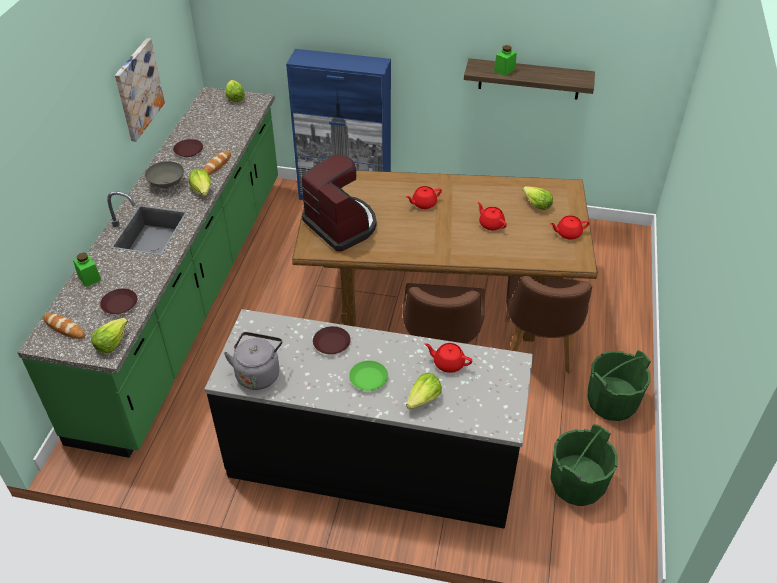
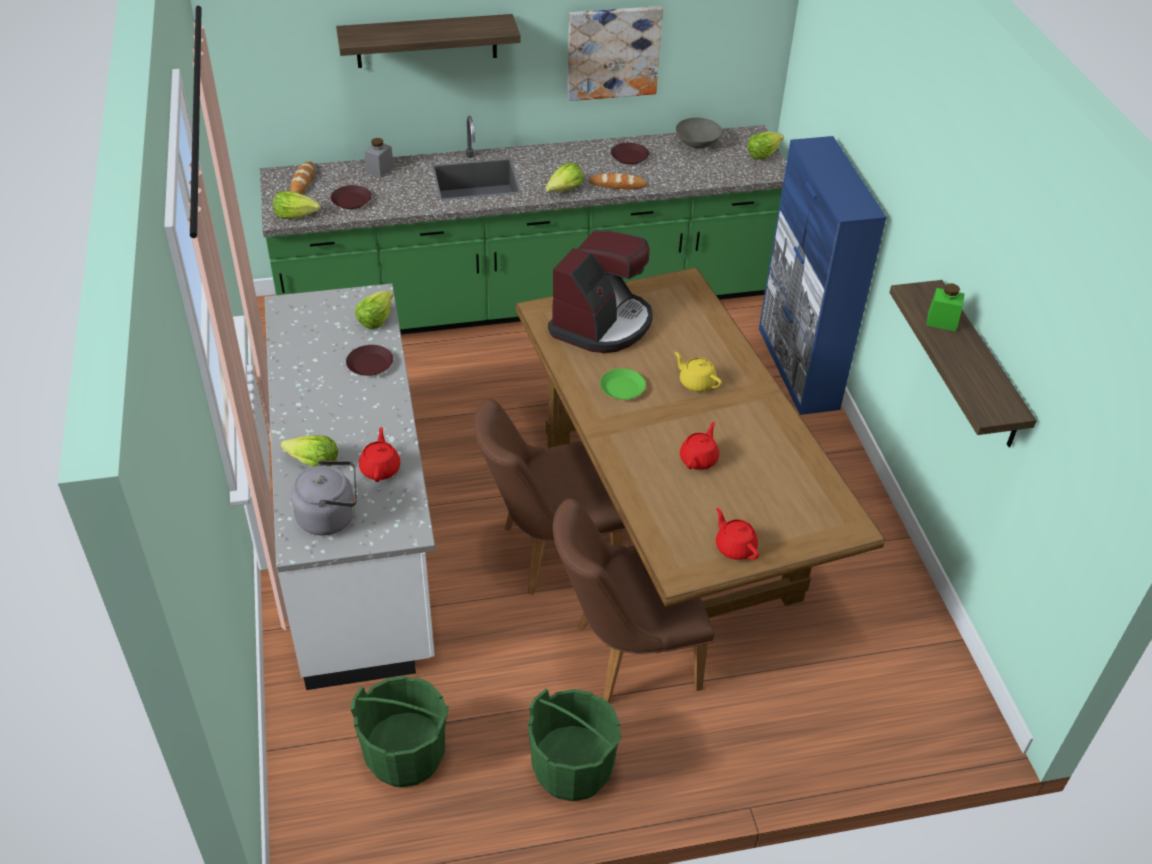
camera: 65 degrees right, 0 degrees up
green jar [73,253,101,287] -> grey jar [365,138,394,178]
grey bowl [145,161,184,188] -> grey bowl moved to [676,118,722,149]
black counter [204,309,533,529] -> white counter [265,284,435,690]
grey kettle [224,332,282,390] -> grey kettle moved to [291,460,357,536]
green plate [349,360,388,391] -> green plate moved to [600,368,646,400]
red teapot [406,186,442,209] -> yellow teapot [674,352,722,392]
lettuce [523,186,553,210] -> lettuce moved to [355,290,393,329]
none -> shelf [336,14,521,68]

